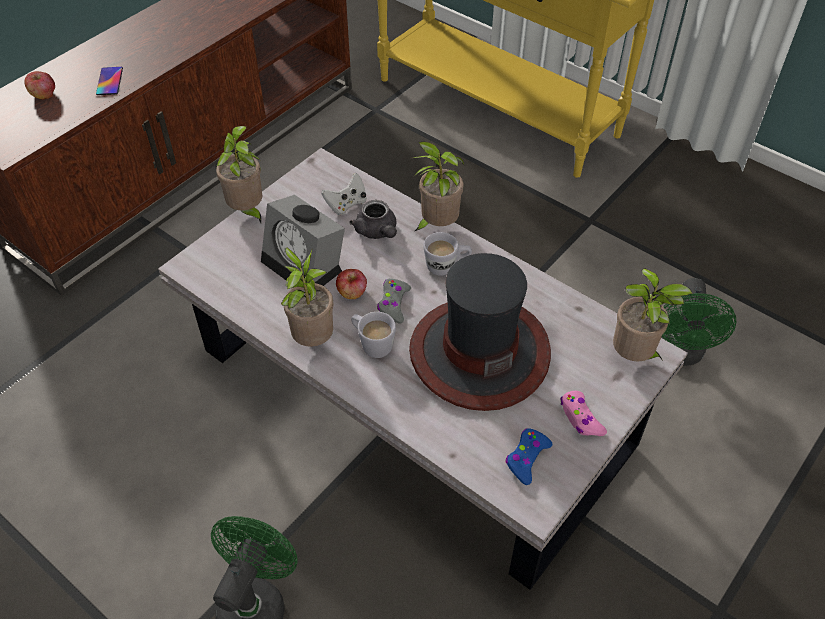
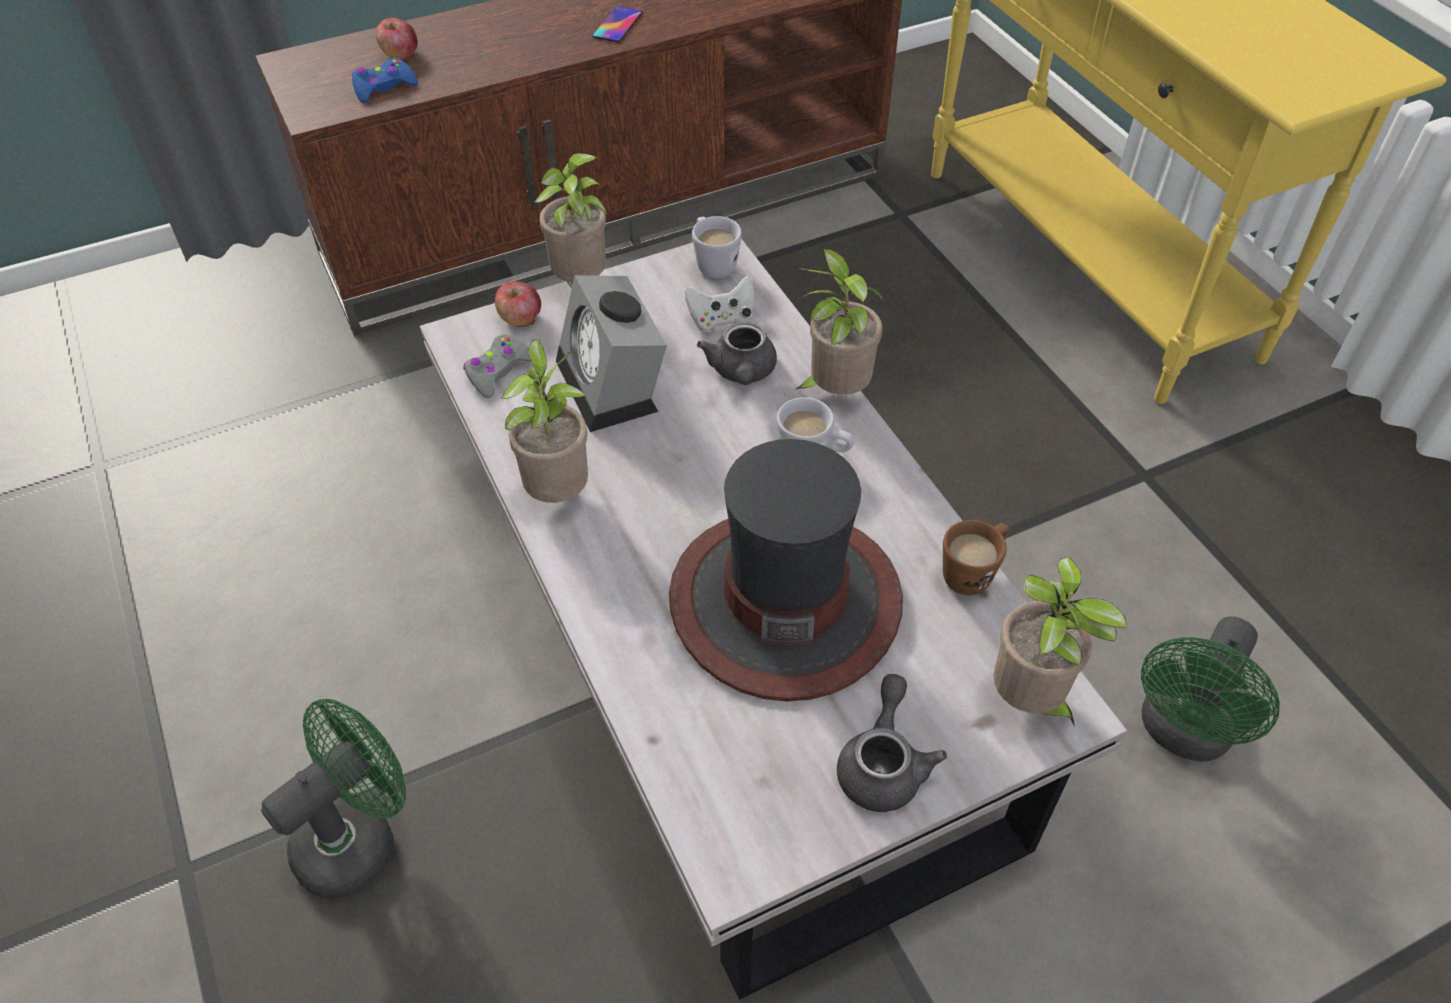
camera: 25 degrees right, 0 degrees up
phone [96,67,123,95] -> phone moved to [593,6,643,42]
apple [336,269,367,299] -> apple moved to [495,281,541,327]
white mug [351,312,396,358] -> white mug moved to [692,216,742,278]
grey game controller [377,279,411,323] -> grey game controller moved to [463,334,531,398]
blue game controller [506,428,553,485] -> blue game controller moved to [352,58,418,103]
pink game controller [561,391,607,436] -> grey teapot [837,674,947,812]
none -> brown mug [943,520,1010,595]

